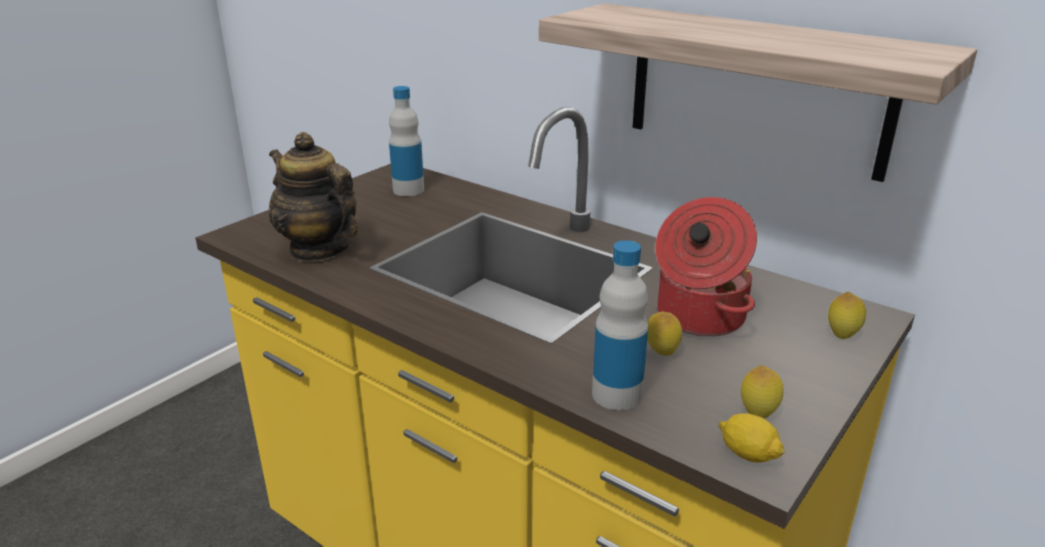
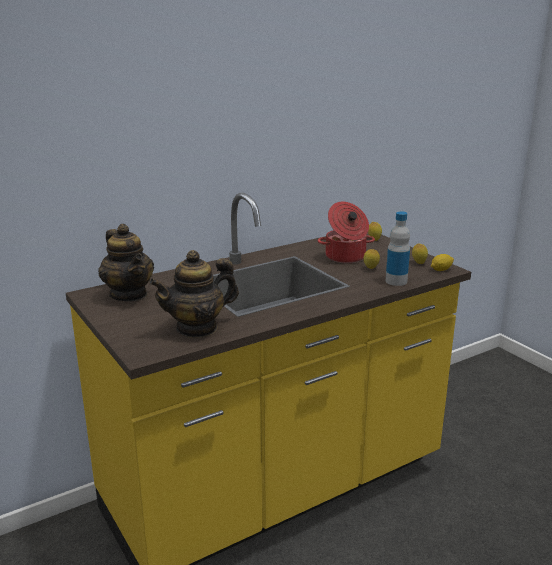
camera: 70 degrees left, 5 degrees down
bottle [389,86,424,196] -> teapot [98,224,154,301]
shelf [539,3,977,182] -> none

